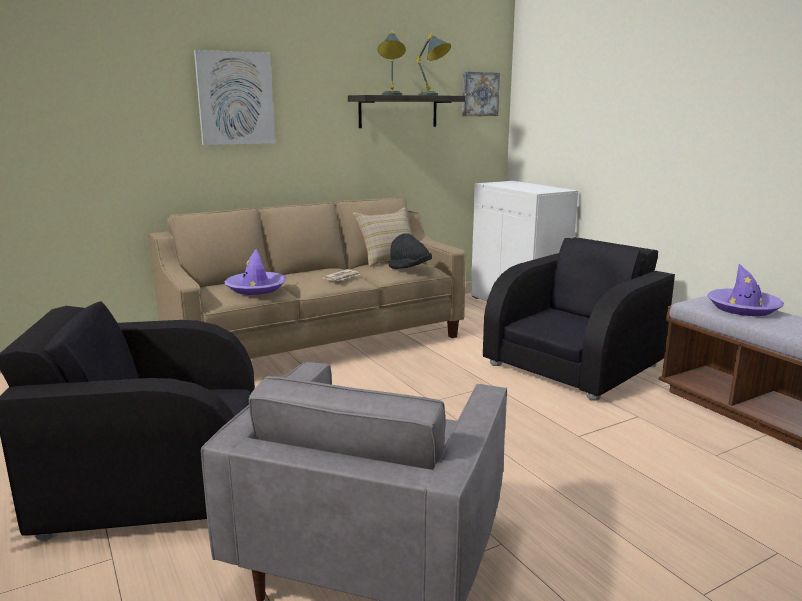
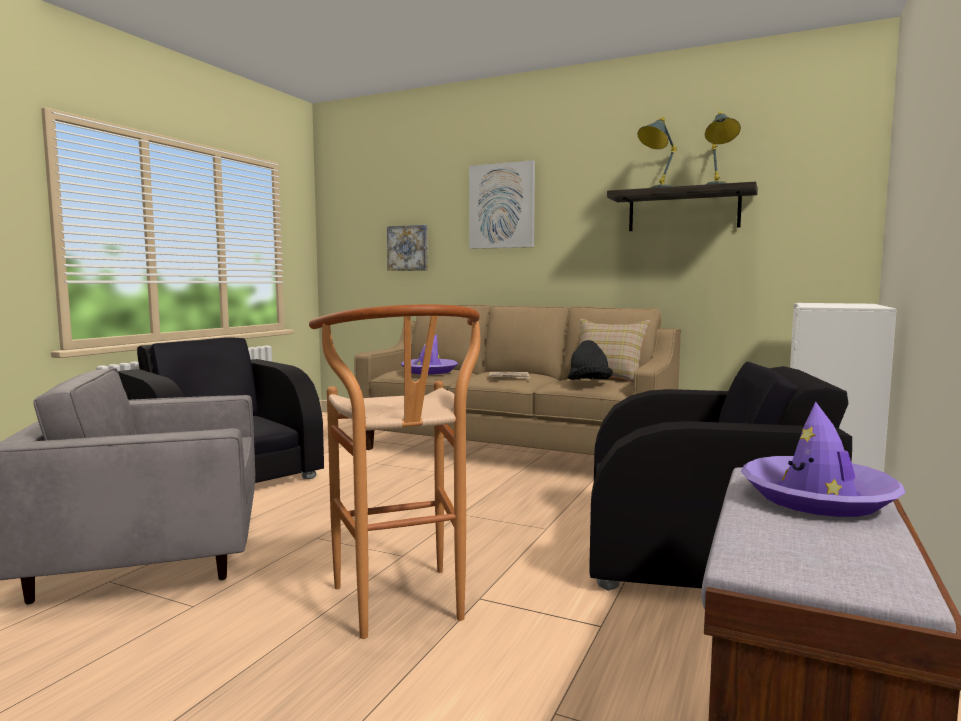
camera: 55 degrees right, 10 degrees down
picture [462,72,500,116] -> picture moved to [387,225,428,271]
none -> brown stool [309,304,480,639]

